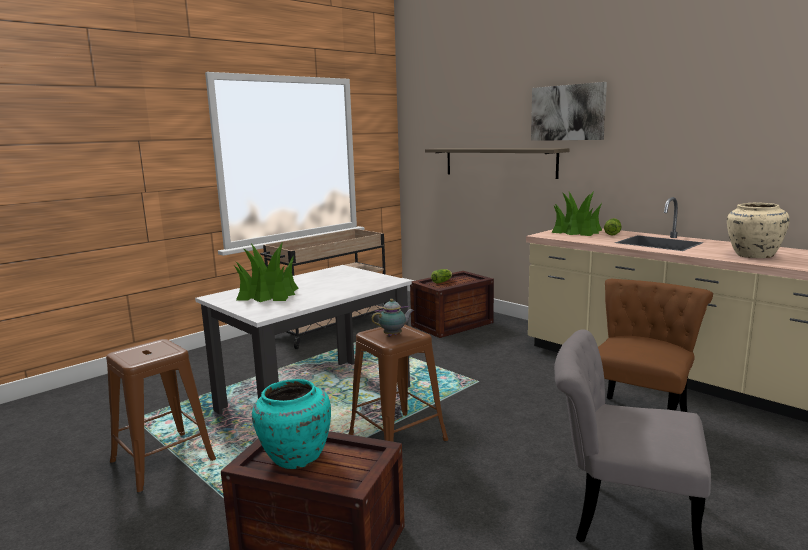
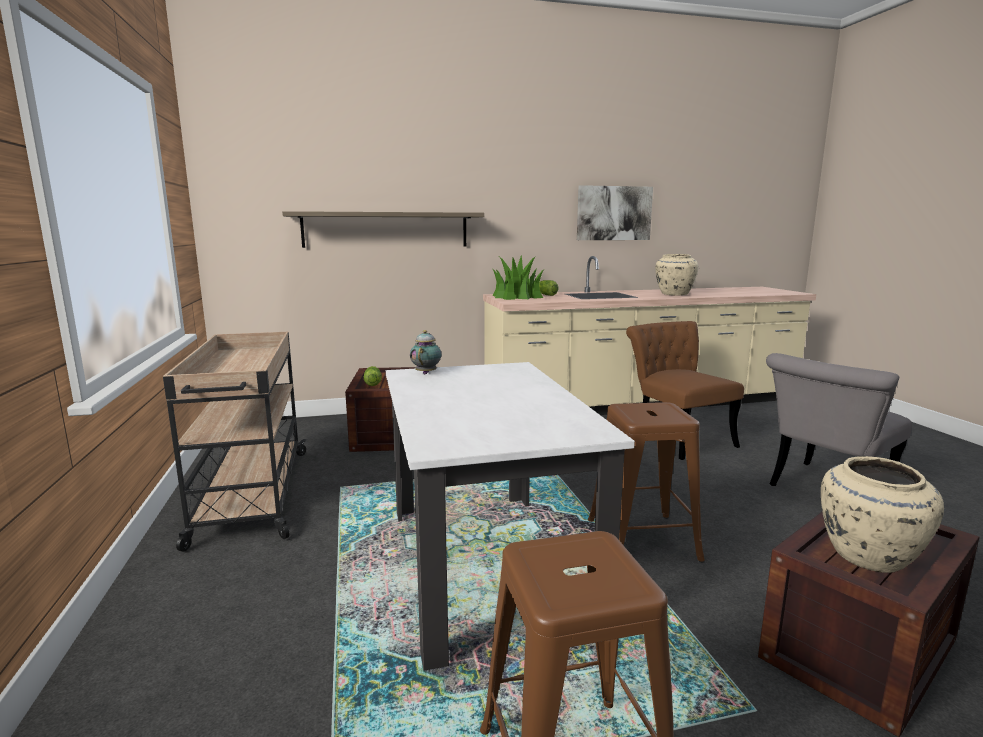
camera: 60 degrees left, 0 degrees up
potted plant [234,242,299,302] -> none
turquoise vase [252,379,331,469] -> beige vase [821,456,944,573]
teapot [371,299,414,336] -> teapot moved to [410,330,441,374]
picture [531,82,607,141] -> picture moved to [577,185,653,240]

